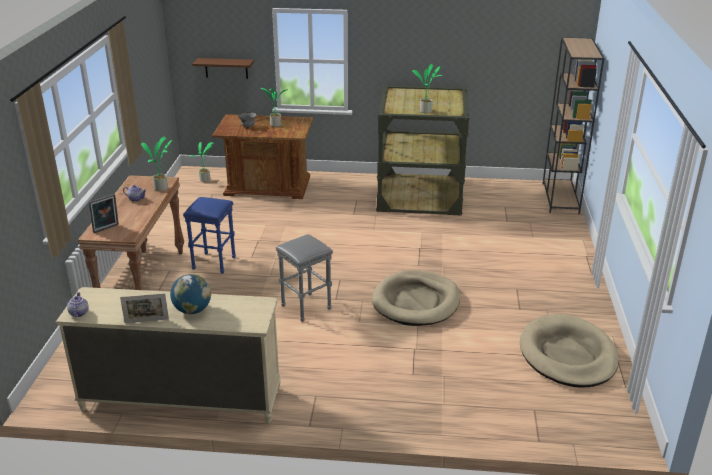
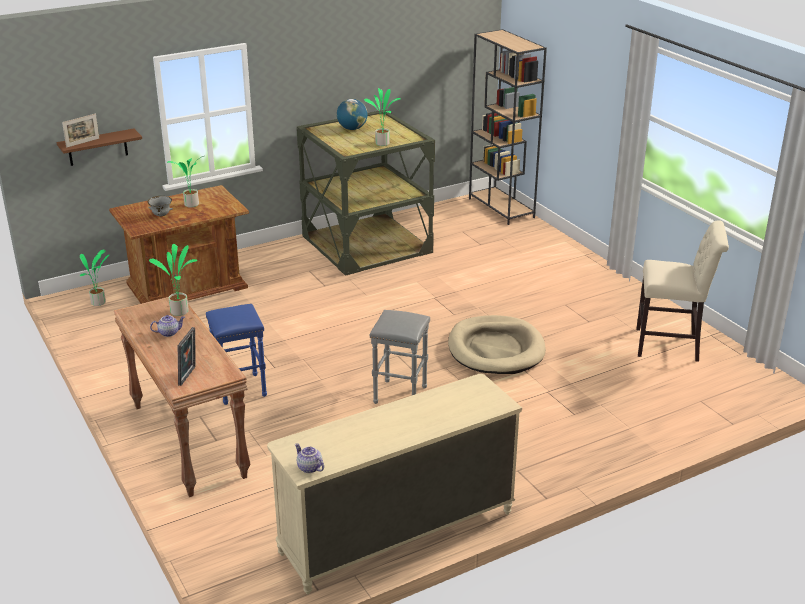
camera: 35 degrees left, 0 degrees up
picture frame [120,293,169,323] -> picture frame moved to [62,114,99,148]
globe [170,274,211,314] -> globe moved to [337,99,368,130]
beige dog bed [520,314,619,388] -> beige stool [636,220,729,362]

